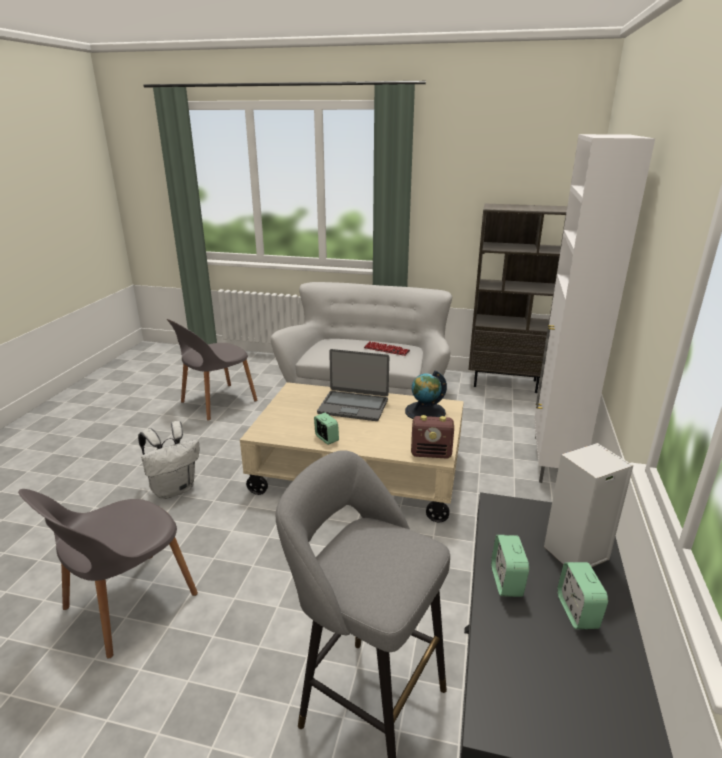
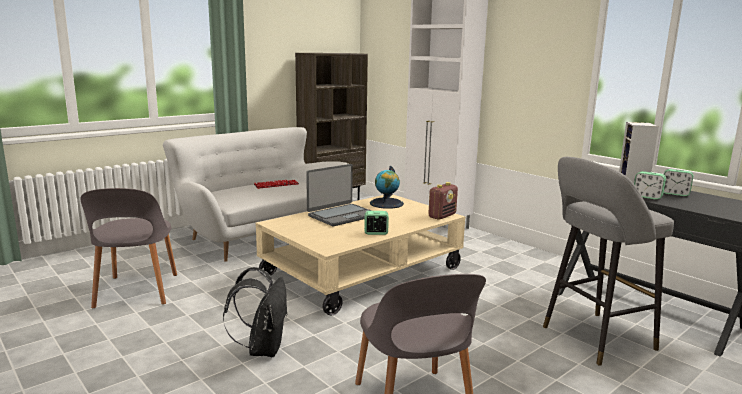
camera: 55 degrees left, 10 degrees down
white backpack [138,421,199,499] -> black backpack [223,267,288,357]

